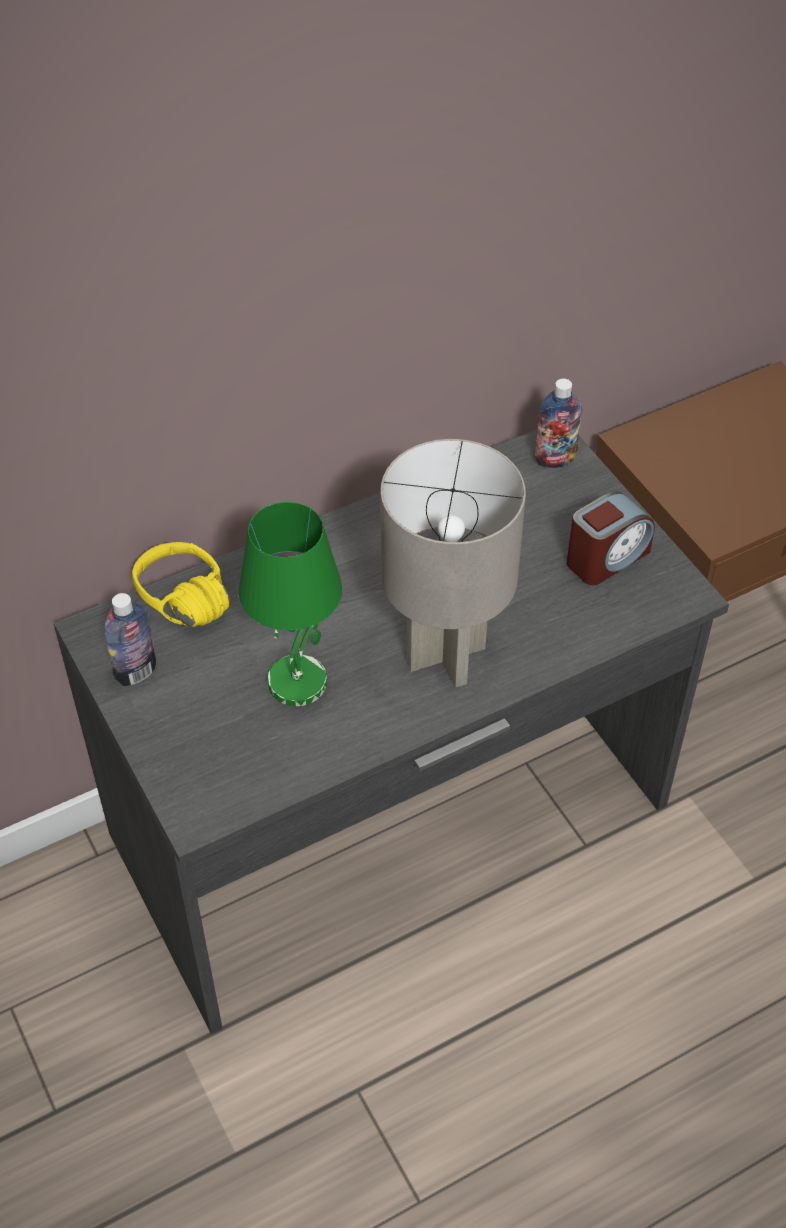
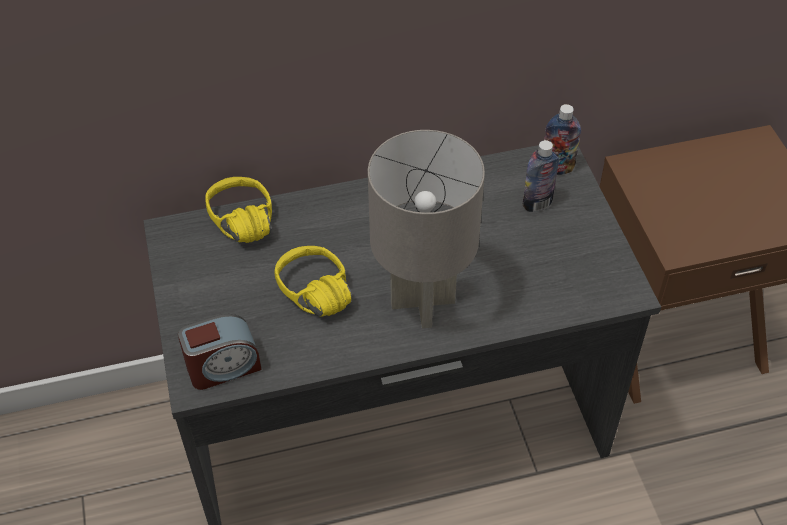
camera: 15 degrees right, 0 degrees up
bottle [105,593,156,686] -> bottle moved to [523,140,559,212]
green table lamp [239,502,342,706] -> yellow headphones [274,246,352,317]
alarm clock [567,491,655,585] -> alarm clock moved to [178,314,262,390]

